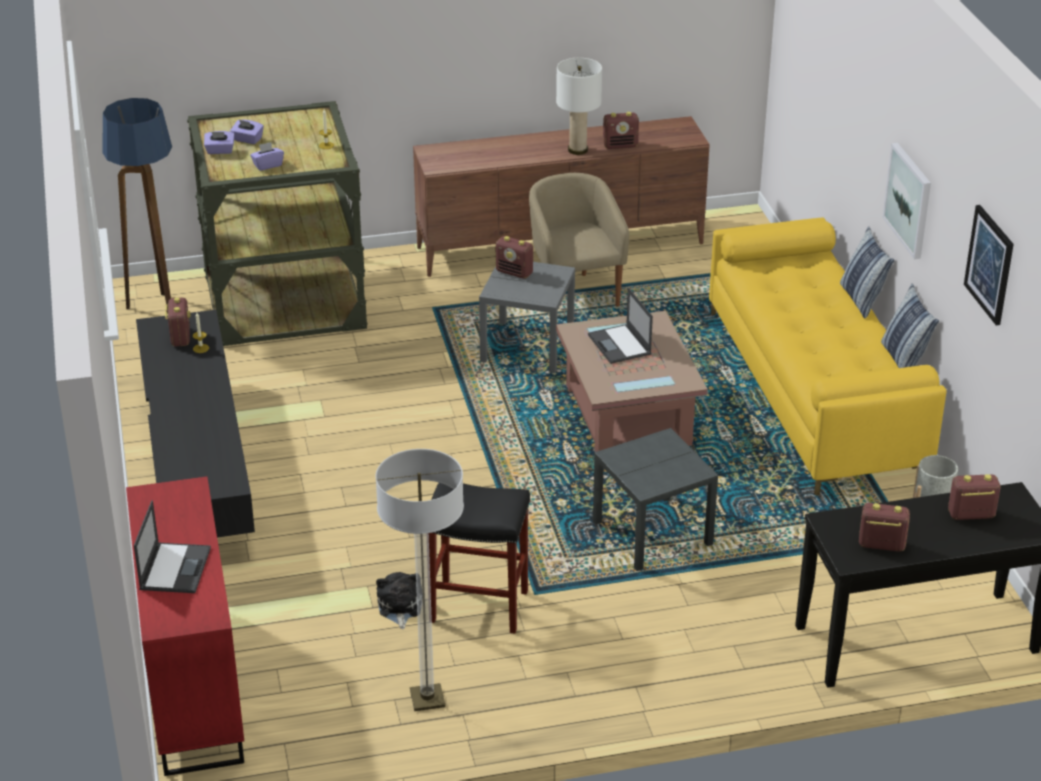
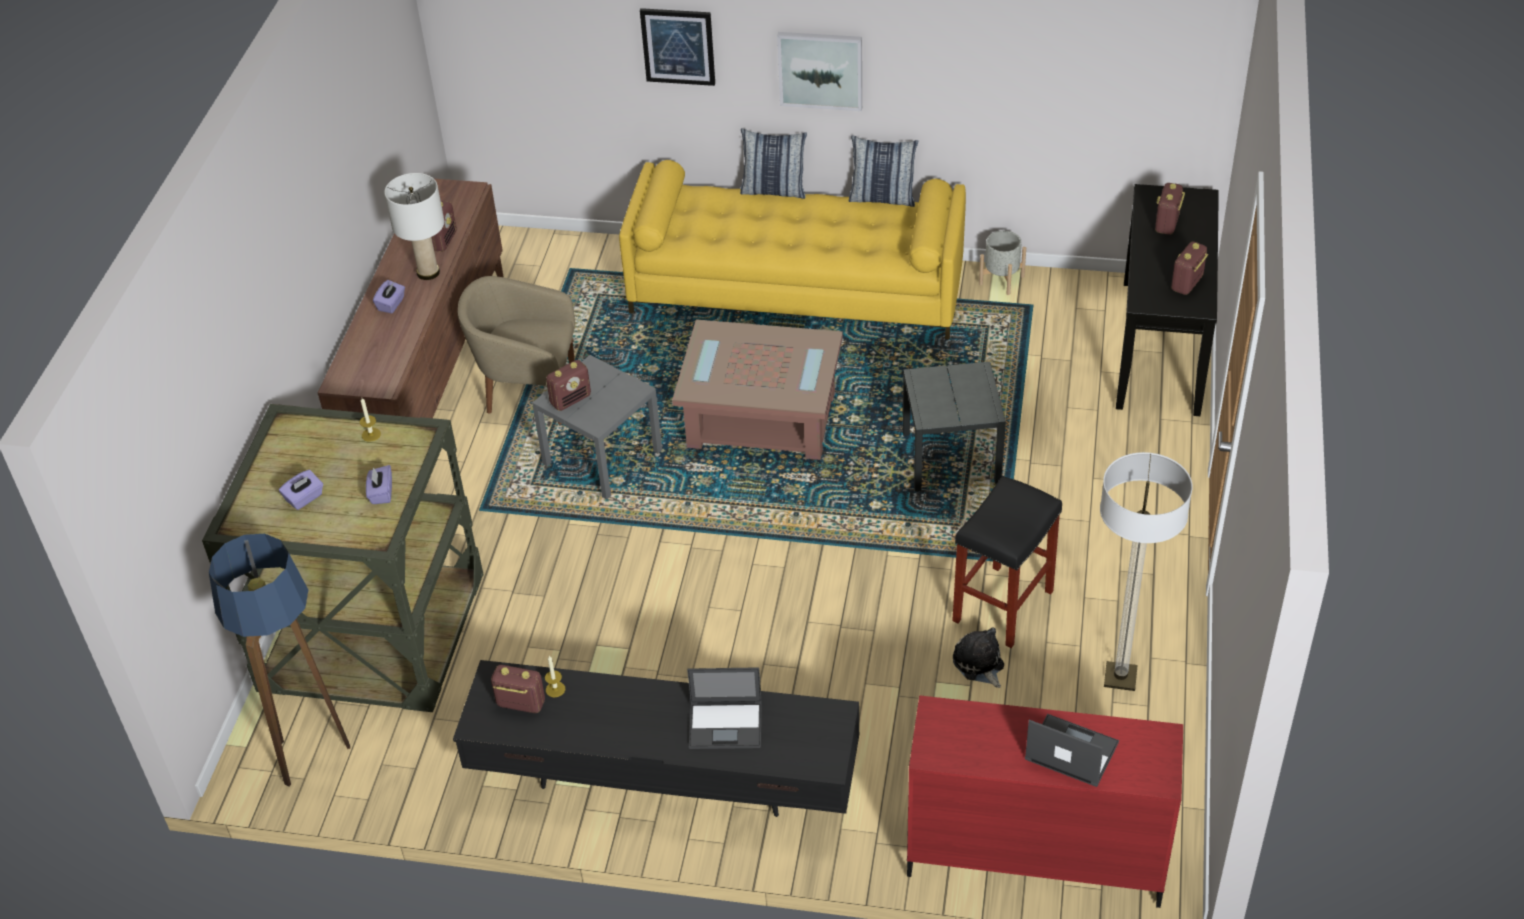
camera: 65 degrees left, 10 degrees up
purple tissue box [204,131,235,154] -> purple tissue box moved to [373,280,405,313]
plush toy [376,572,418,629] -> plush toy turned 45 degrees clockwise [953,627,1004,688]
laptop [588,288,653,364] -> laptop moved to [687,667,762,749]
picture [964,205,1014,325] -> picture moved to [640,8,715,86]

